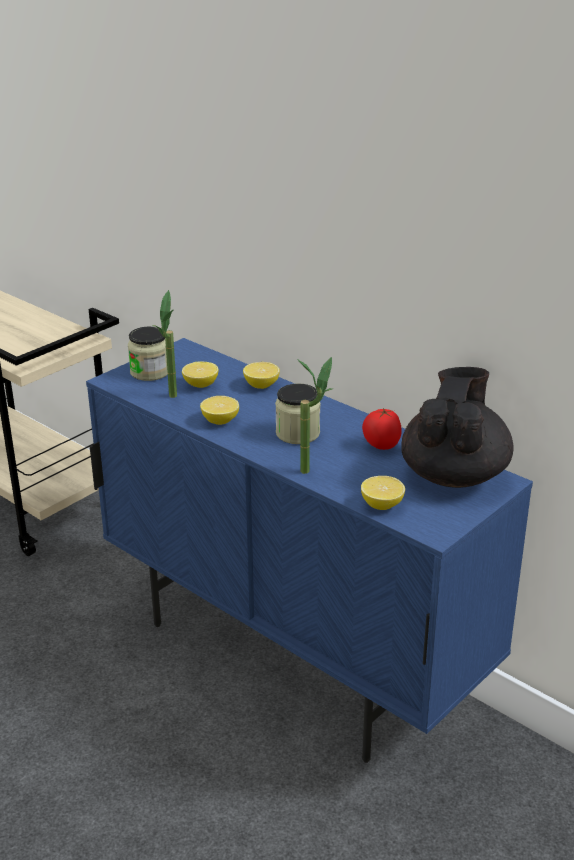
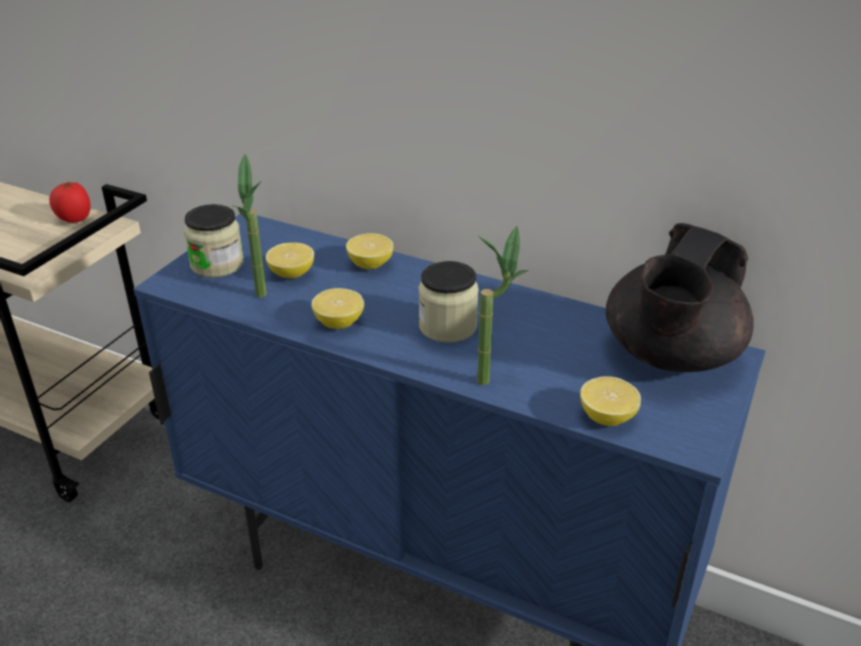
camera: 15 degrees left, 5 degrees up
tomato [362,408,402,450] -> tomato moved to [49,181,91,223]
black teapot [401,367,513,488] -> black teapot turned 150 degrees counterclockwise [606,223,754,372]

